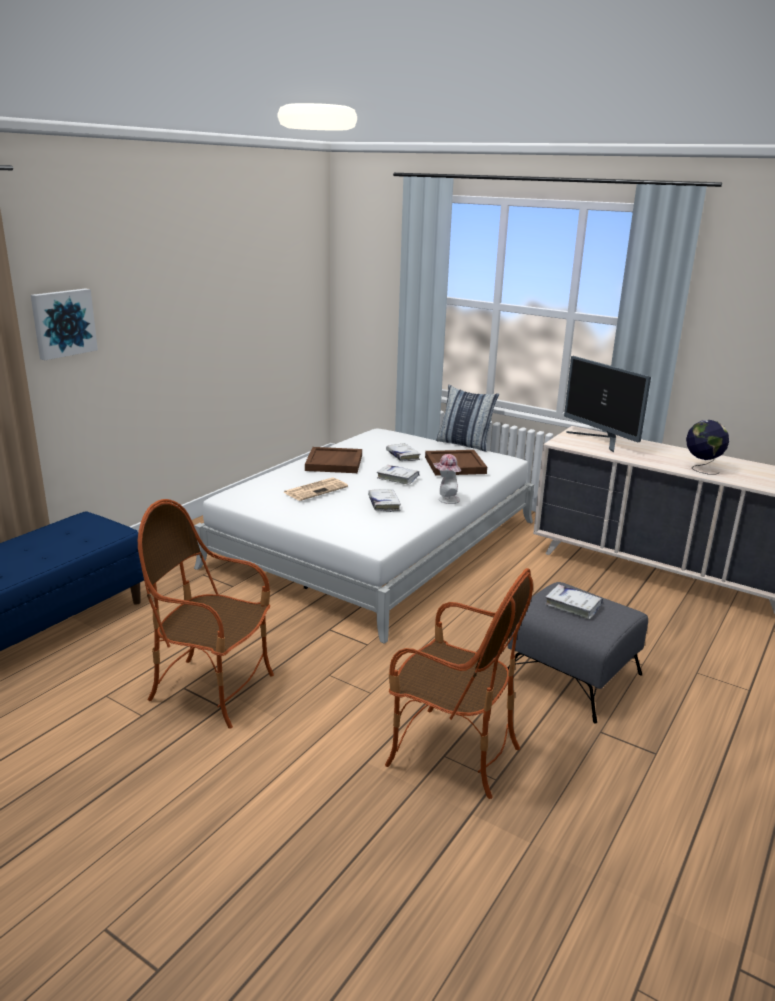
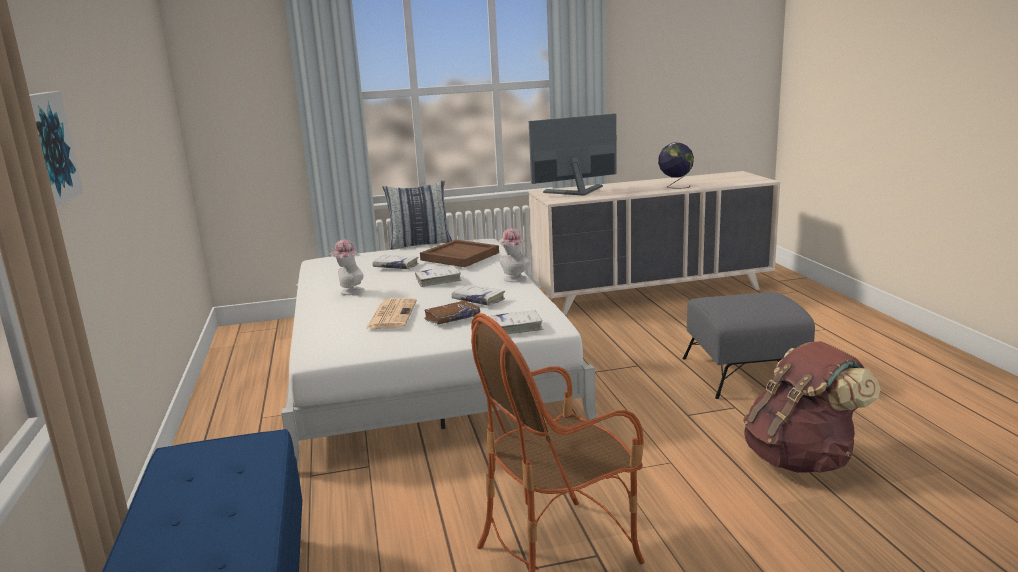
camera: 45 degrees left, 5 degrees down
brown tray [305,447,362,473] -> hat [328,240,365,295]
armchair [385,568,533,799] -> brown backpack [743,341,881,473]
white book [545,584,603,619] -> white book moved to [488,310,543,334]
monitor [564,356,651,453] -> monitor turned 150 degrees clockwise [529,114,617,196]
none -> brown book [424,301,480,324]

